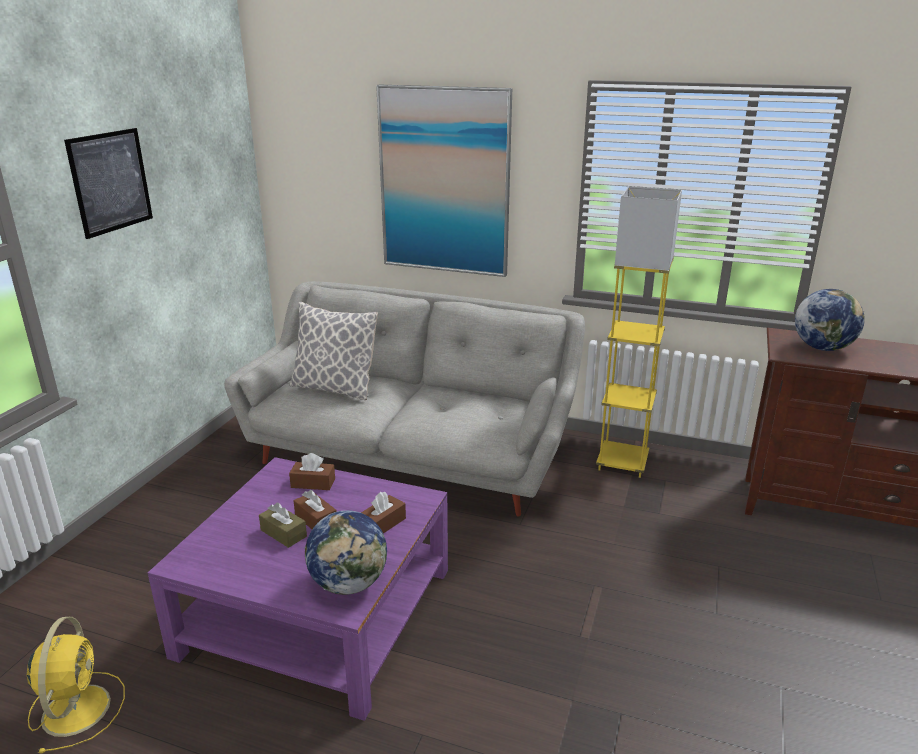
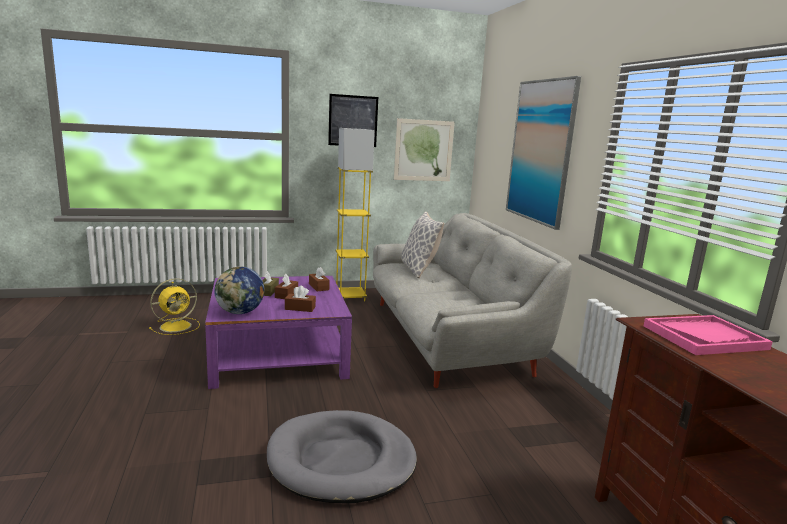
camera: 55 degrees right, 10 degrees down
yellow floor lamp [596,186,682,478] -> yellow floor lamp moved to [336,128,375,301]
globe [795,289,865,351] -> pink tray [644,315,773,355]
none -> grey dog bed [267,410,417,503]
none -> picture [394,118,455,181]

